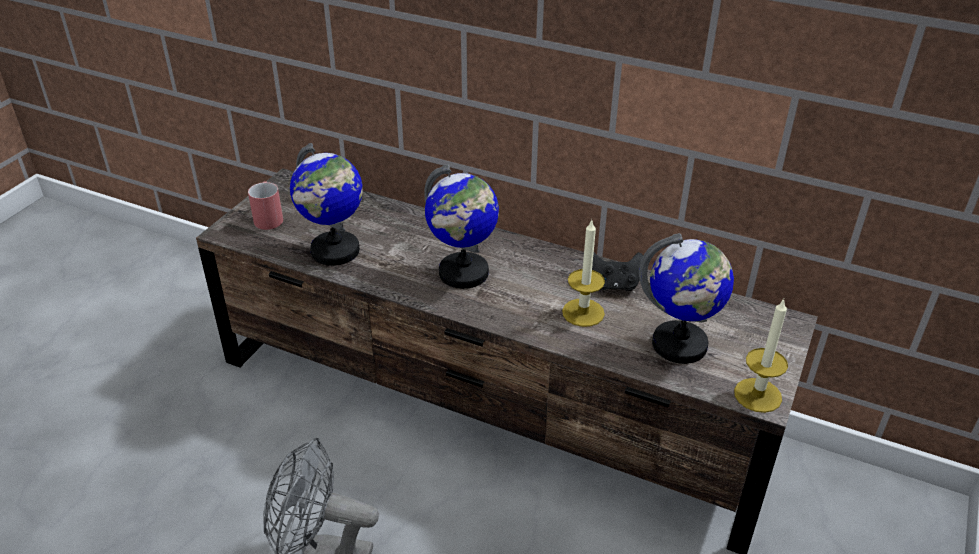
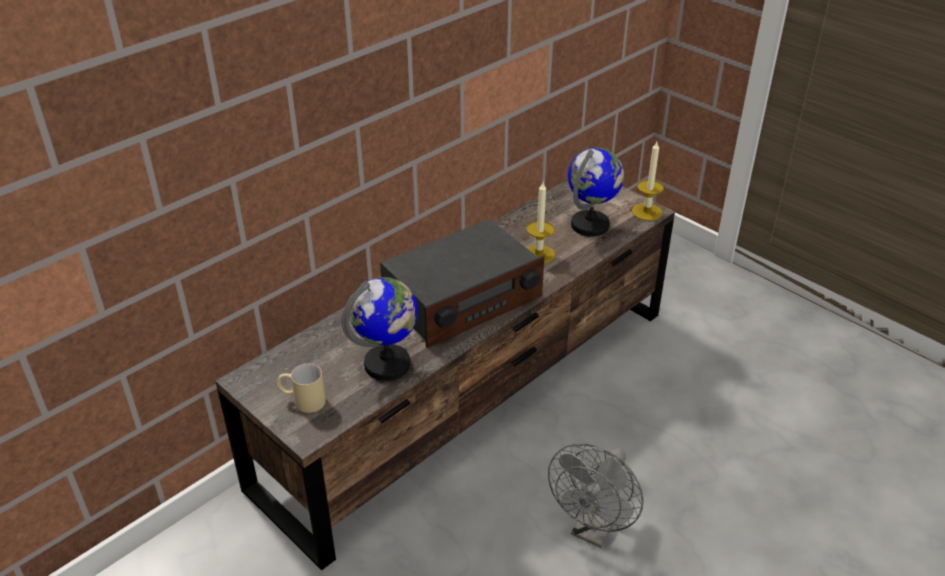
camera: 70 degrees left, 0 degrees up
red mug [248,181,283,230] -> beige mug [277,364,326,413]
globe [424,164,499,289] -> radio [380,219,544,348]
black game controller [592,252,643,291] -> none

